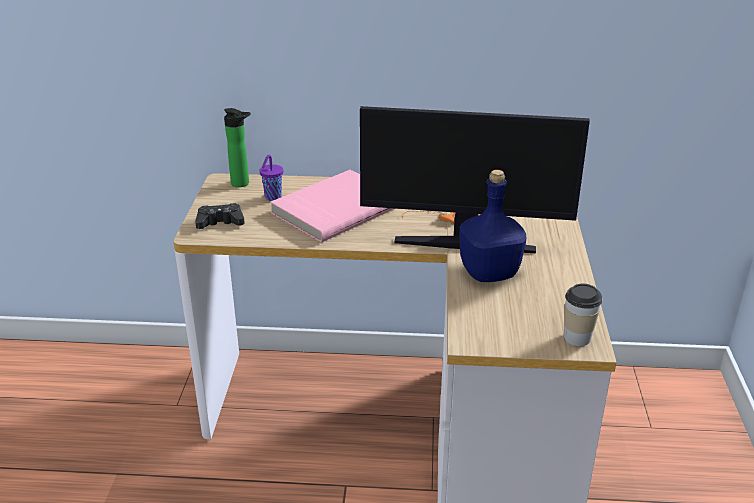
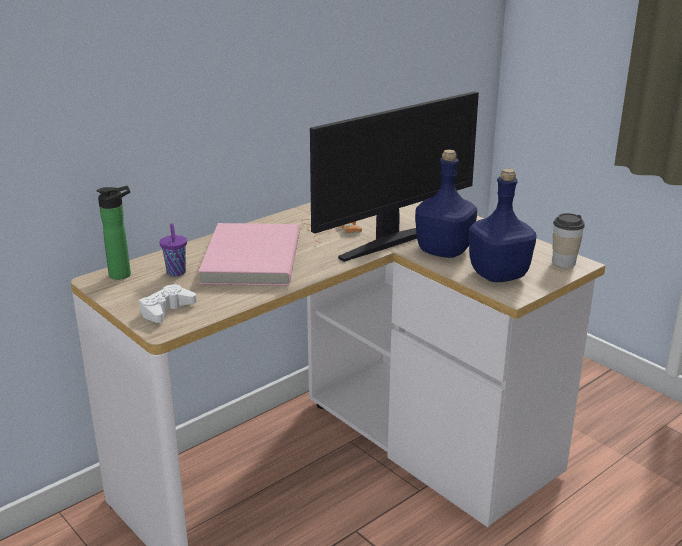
camera: 45 degrees left, 5 degrees down
black game controller [195,203,245,229] -> white game controller [139,284,197,323]
none -> blue bottle [469,168,537,282]

